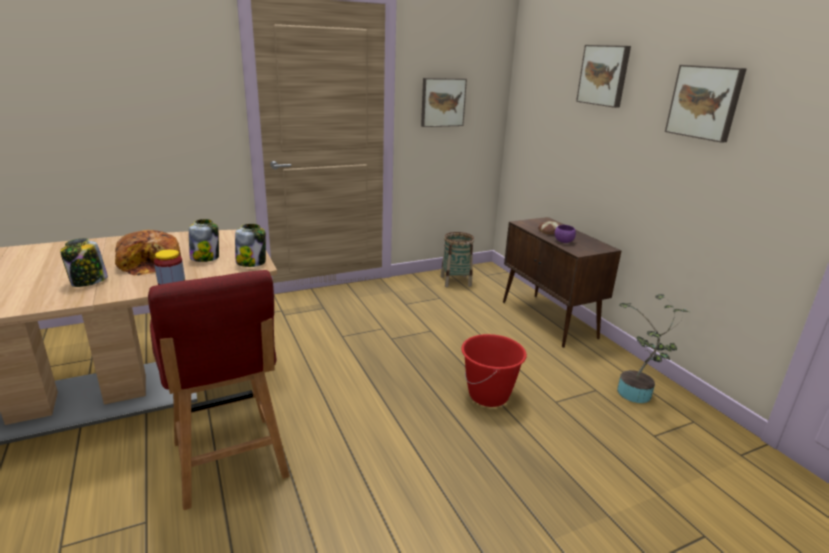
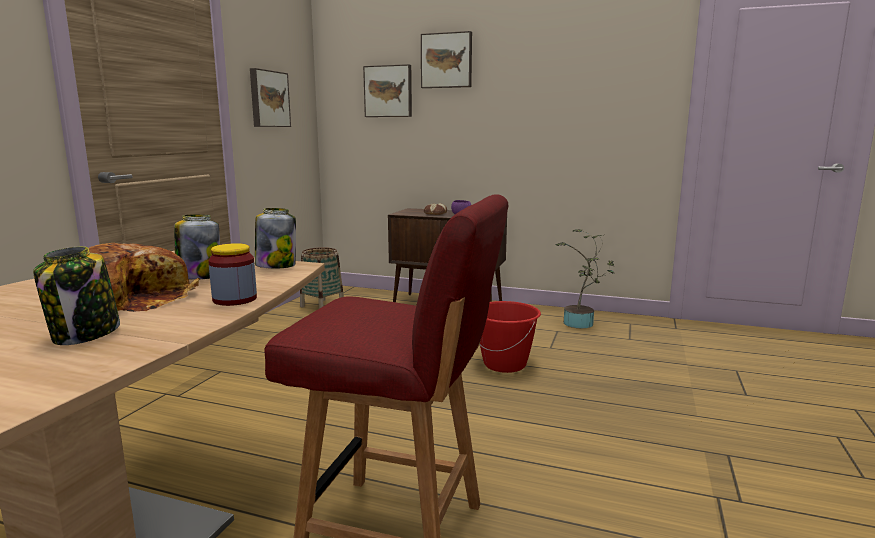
camera: 45 degrees left, 10 degrees down
picture [665,65,747,143] -> picture moved to [363,64,412,117]

